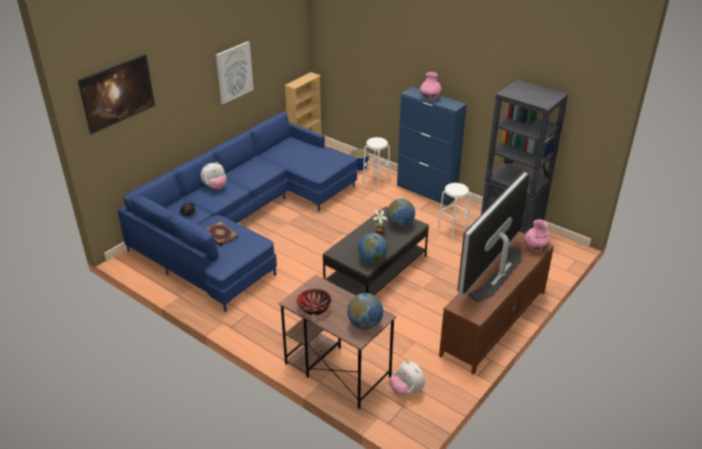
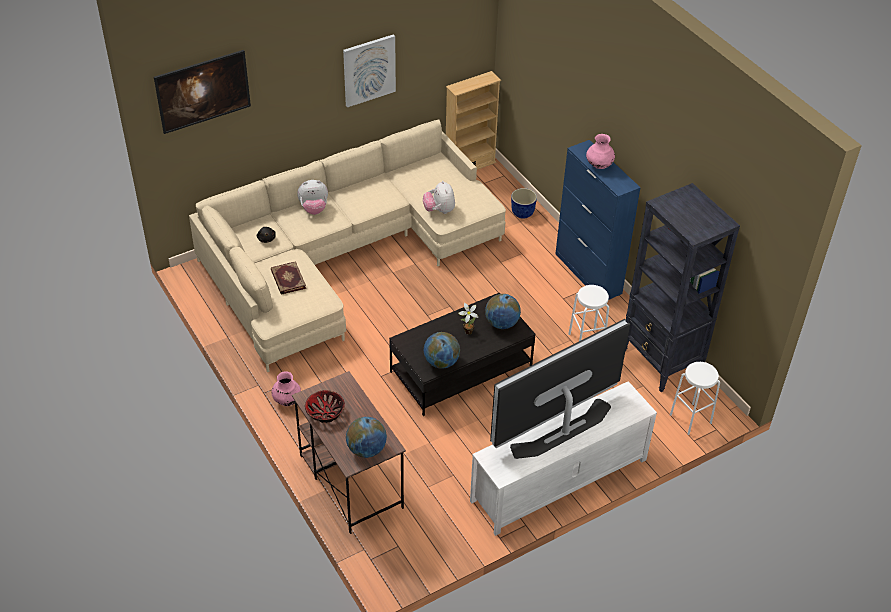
camera: 20 degrees right, 10 degrees up
blue sofa [118,111,357,312] -> beige sofa [189,119,506,372]
white stool [362,137,390,189] -> white stool moved to [670,362,720,435]
plush toy [389,360,425,396] -> plush toy moved to [423,181,455,214]
brown tv stand [439,232,554,375] -> white tv stand [470,381,657,536]
pink vase [525,219,550,251] -> pink vase moved to [272,371,301,406]

